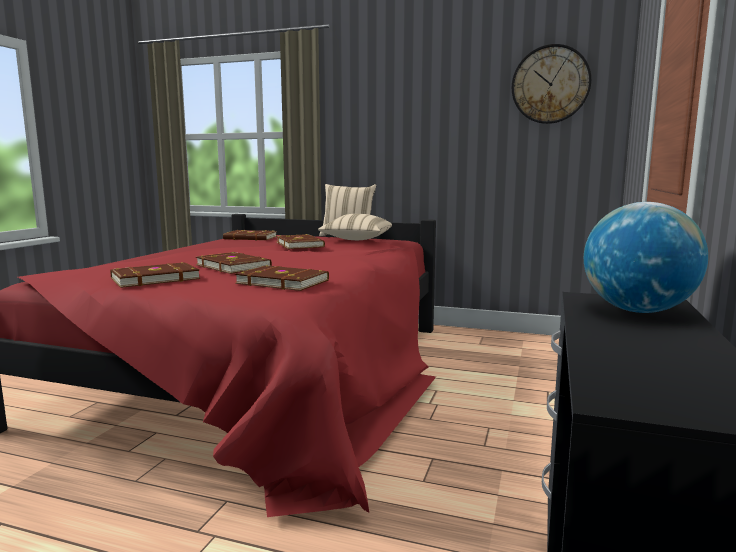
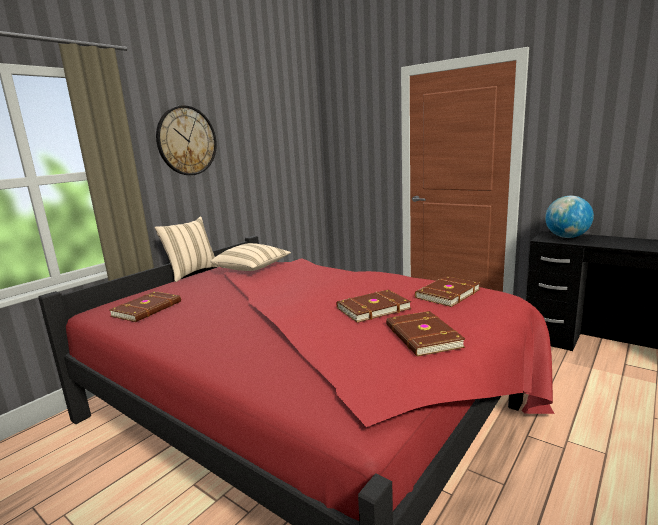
camera: 70 degrees left, 5 degrees up
brown book [276,234,325,249] -> none
wall clock [512,44,591,124] -> wall clock moved to [156,105,217,175]

